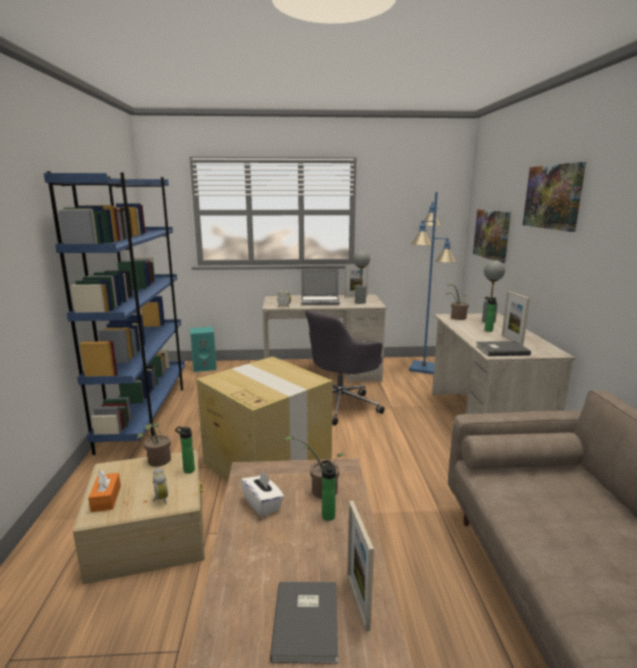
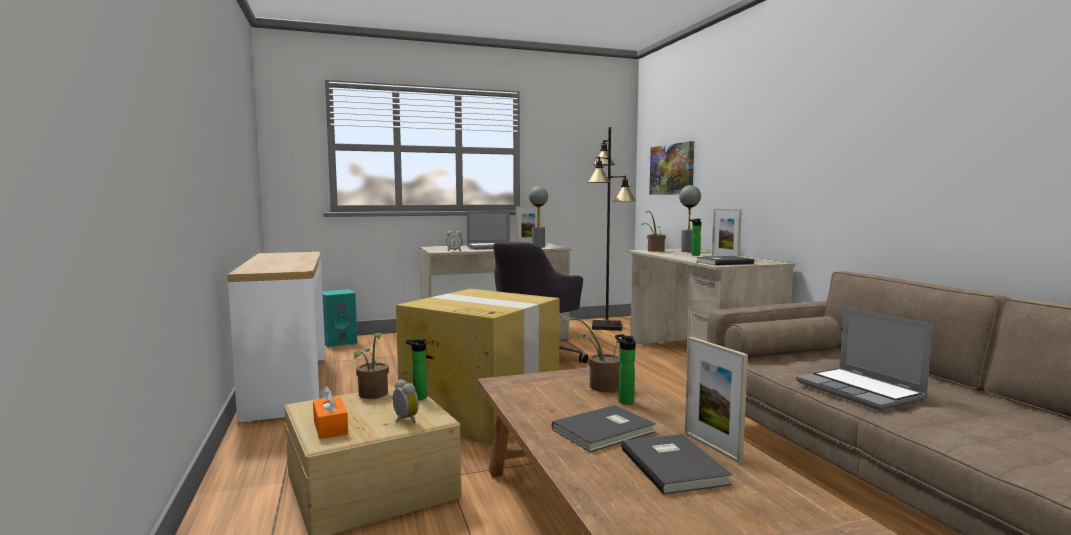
camera: 15 degrees left, 10 degrees down
blue bookcase [44,171,185,455] -> console table [227,252,326,423]
white tissue box [241,470,284,517] -> none
blue floor lamp [409,192,457,374] -> black floor lamp [587,127,636,330]
picture [523,162,586,232] -> none
none -> grey book [552,405,656,452]
none -> laptop [796,307,933,410]

